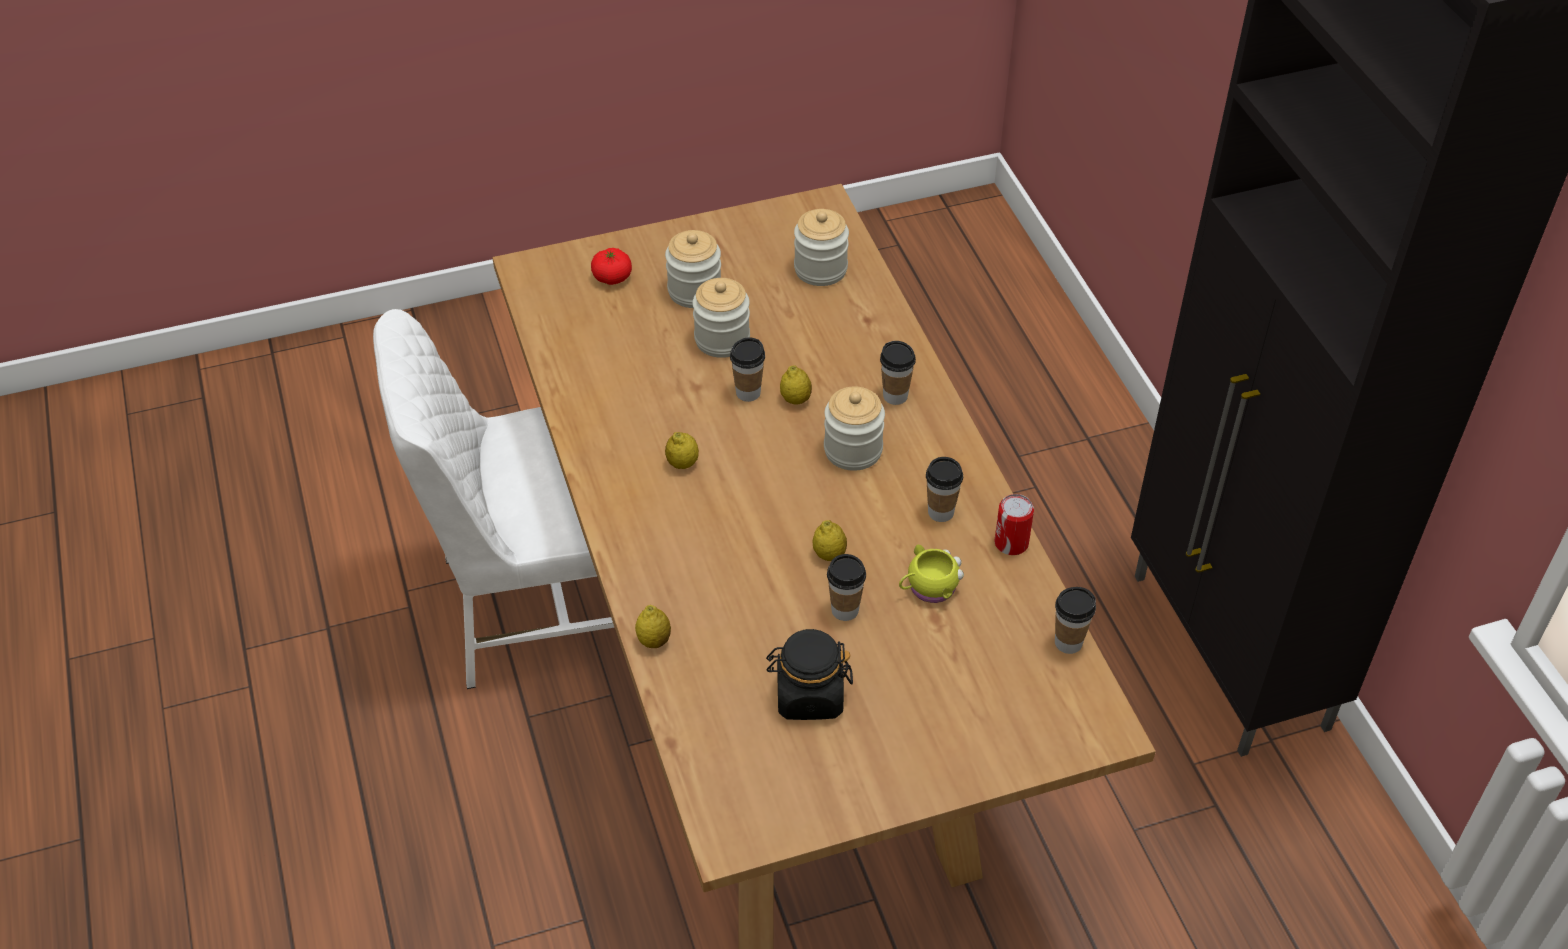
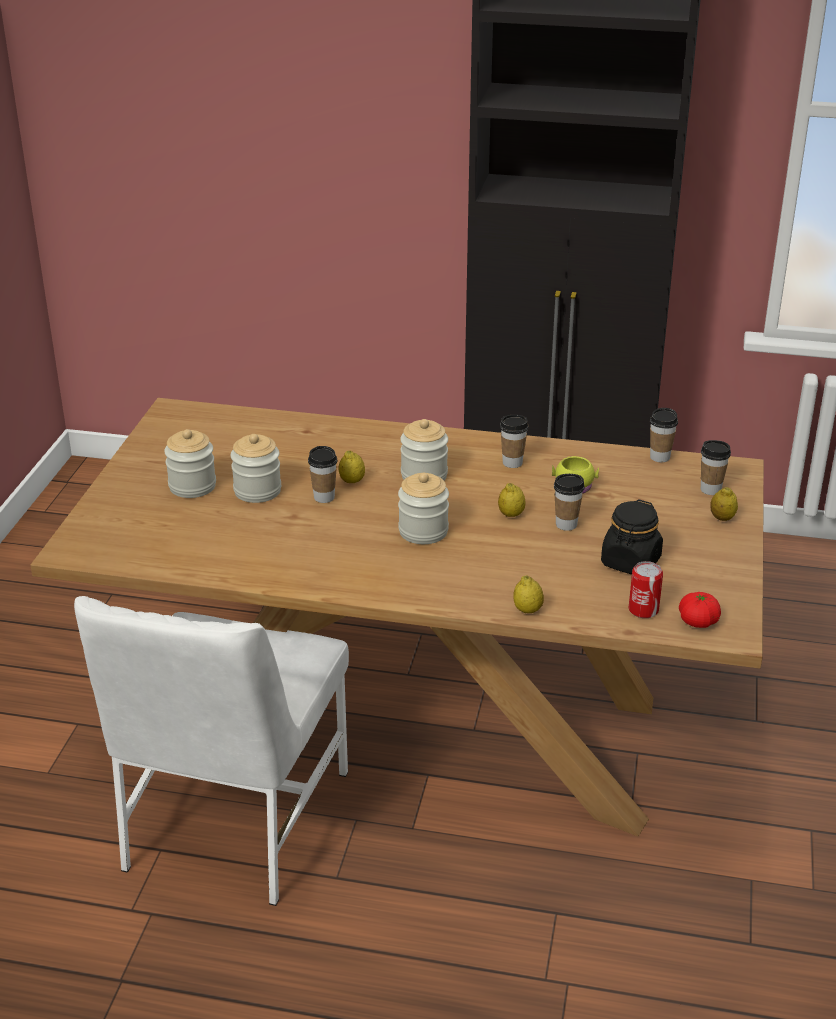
camera: 60 degrees left, 15 degrees down
tomato [591,248,632,285] -> tomato moved to [679,592,721,628]
lemon [665,432,699,469] -> lemon moved to [710,487,738,521]
jar [794,209,849,286] -> jar moved to [398,473,449,544]
cup [880,341,916,405] -> cup moved to [701,440,731,495]
can [994,494,1034,555] -> can moved to [629,561,663,618]

